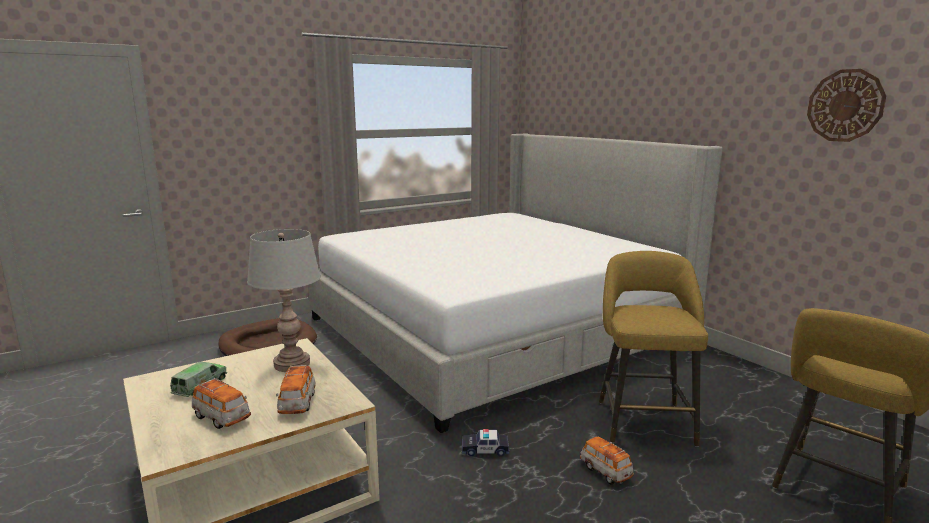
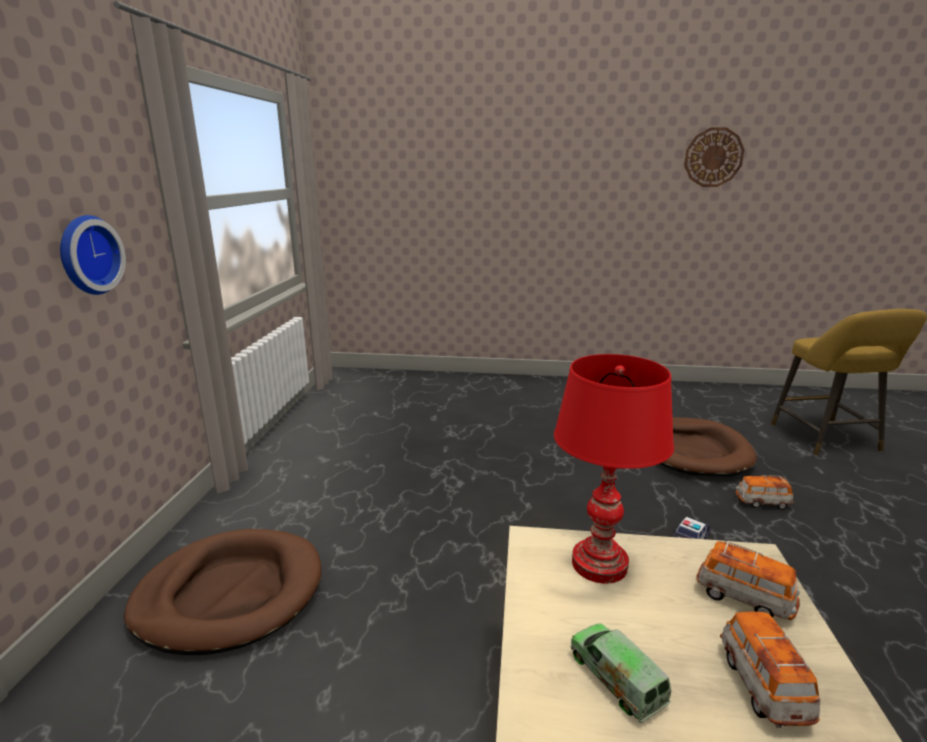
camera: 50 degrees left, 5 degrees up
toy car [192,378,251,429] -> toy car turned 75 degrees counterclockwise [720,611,820,728]
grey table lamp [247,229,321,372] -> red table lamp [554,354,674,584]
bed [308,134,723,433] -> none
yellow stool [599,251,708,447] -> brown dog bed [660,417,757,477]
none -> wall clock [60,215,126,295]

